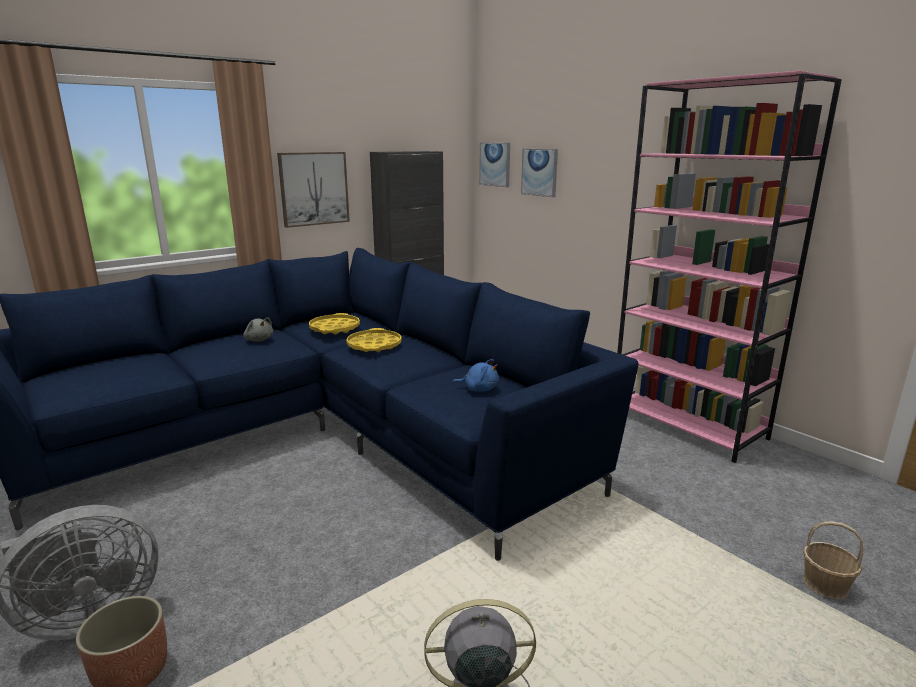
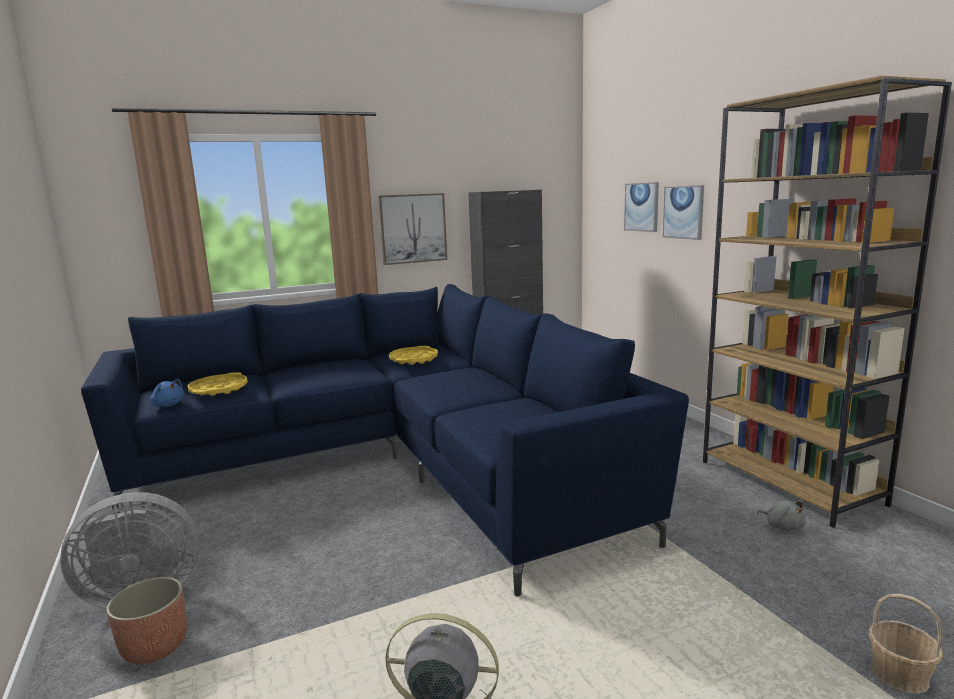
camera: 15 degrees right, 5 degrees down
grey plush toy [243,317,273,342] -> grey plush toy moved to [757,501,806,531]
yellow tray [346,328,402,352] -> yellow tray moved to [188,372,248,396]
blue plush toy [452,359,499,392] -> blue plush toy moved to [150,379,185,407]
picture [479,142,510,187] -> picture moved to [663,185,704,240]
pink bookcase [617,71,842,463] -> brown bookcase [703,76,952,528]

